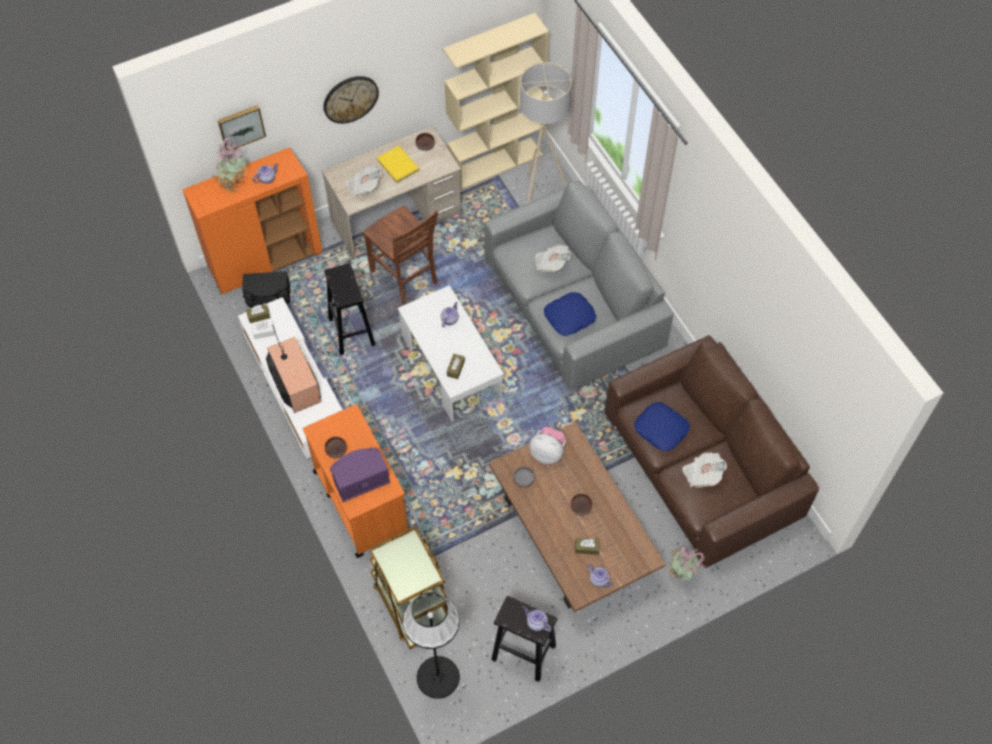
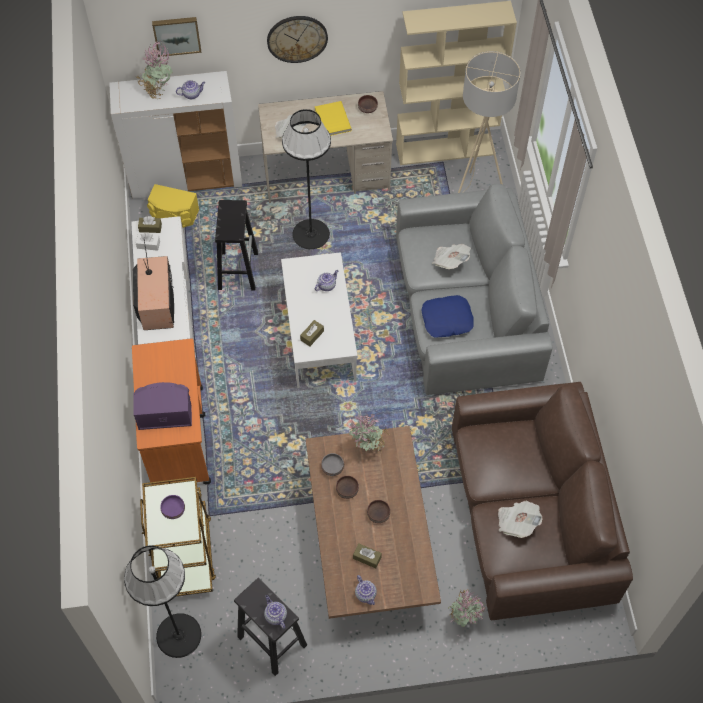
camera: 20 degrees right, 0 degrees up
orange cabinet [182,147,323,294] -> white cabinet [109,71,242,199]
black speaker [242,271,290,308] -> yellow speaker [147,184,199,228]
brown bowl [325,437,347,458] -> brown bowl moved to [336,476,359,499]
brown chair [363,206,438,305] -> black floor lamp [282,109,331,249]
plush toy [529,426,566,464] -> potted plant [349,414,390,457]
blue pillow [635,402,690,451] -> none
none -> purple bowl [160,495,185,519]

